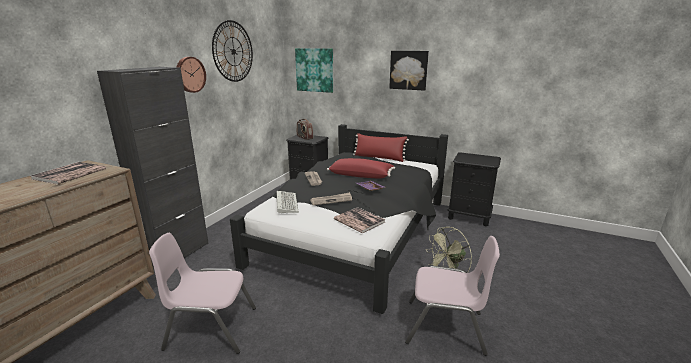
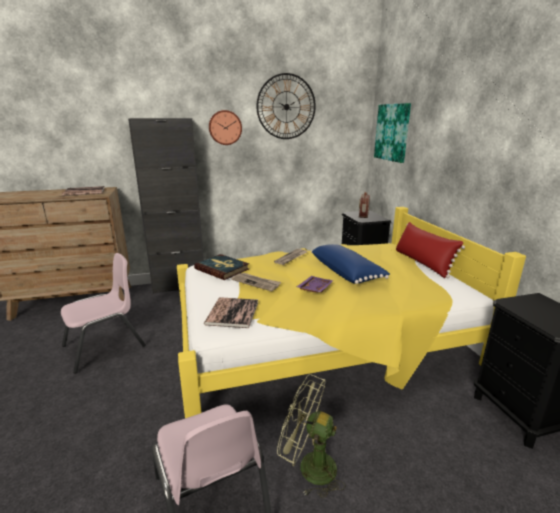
camera: 50 degrees right, 0 degrees up
pink chair [149,233,256,354] -> pink chair turned 90 degrees clockwise [61,253,146,373]
black bed [230,124,448,314] -> yellow bed [177,207,526,418]
keyboard [277,191,299,214] -> book [194,254,249,280]
red pillow [327,158,395,178] -> blue pillow [311,244,390,284]
picture [389,51,429,91] -> none

